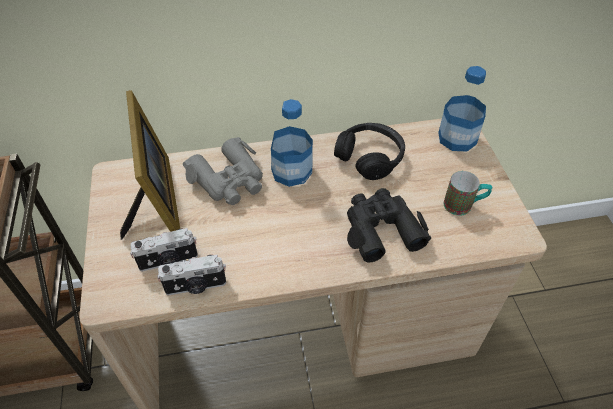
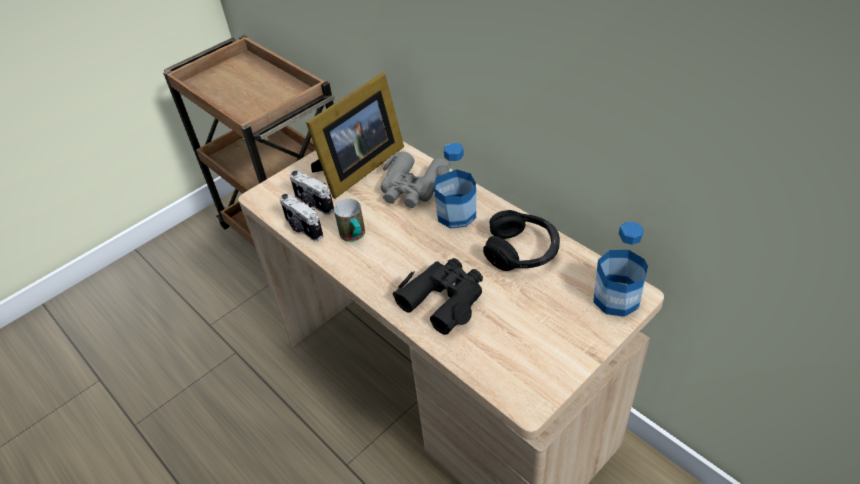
camera: 60 degrees right, 5 degrees down
mug [444,171,492,216] -> mug moved to [334,199,365,242]

